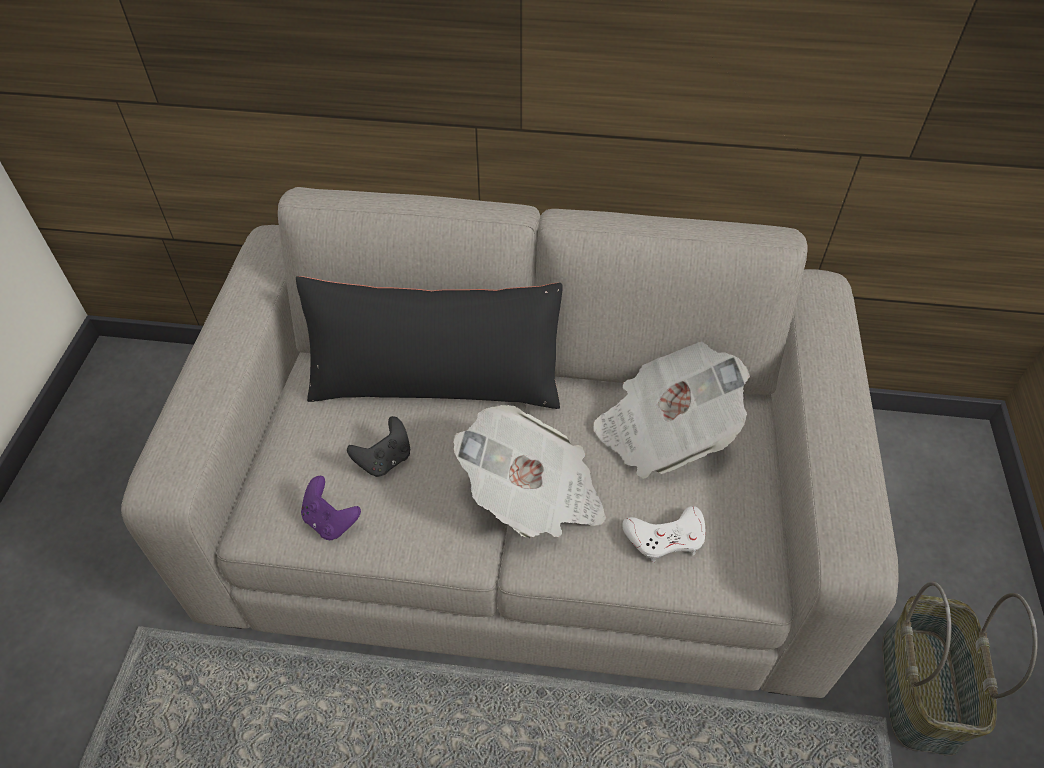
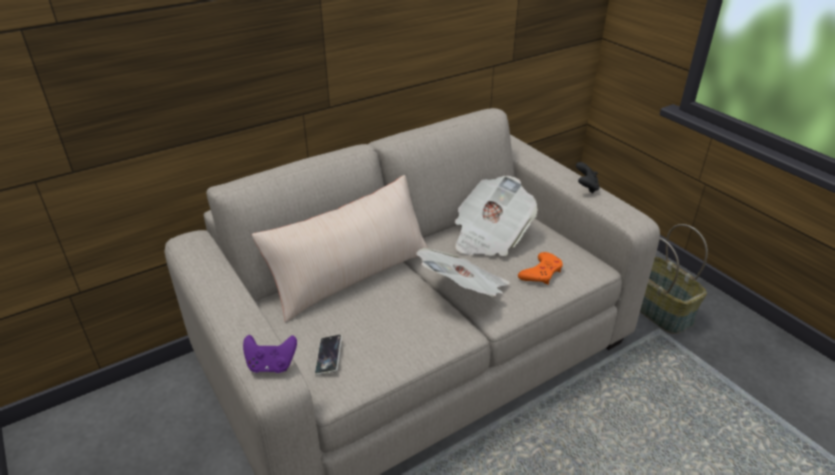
camera: 40 degrees left, 15 degrees down
black pillow [296,276,563,409] -> beige pillow [252,175,428,323]
purple game controller [301,476,361,540] -> purple game controller moved to [243,335,297,373]
black game controller [347,416,410,477] -> black game controller moved to [576,162,600,193]
white game controller [622,506,705,563] -> orange game controller [518,252,563,285]
none -> phone [315,335,342,375]

